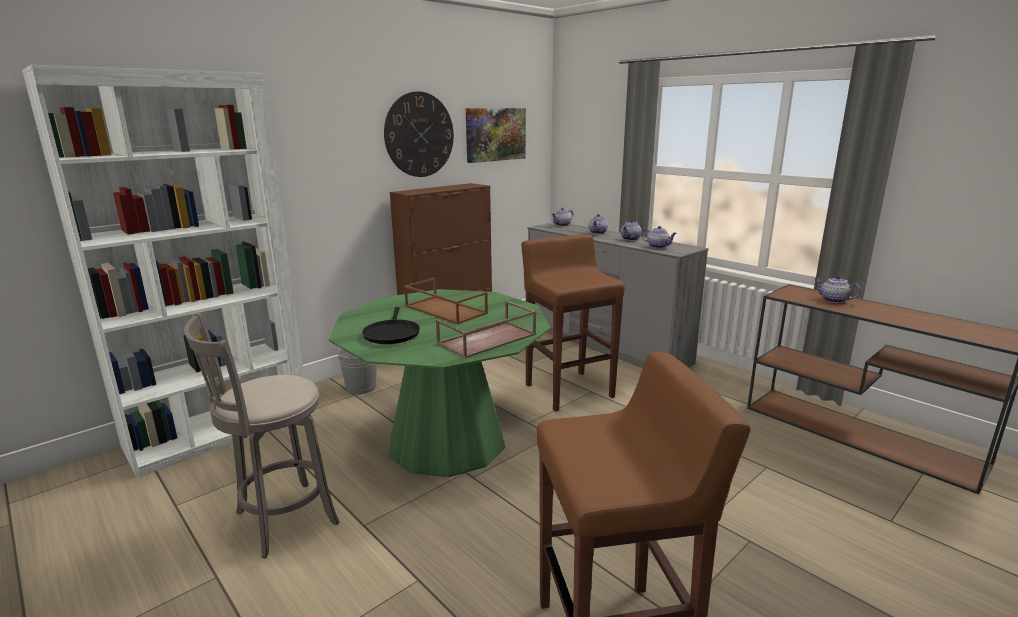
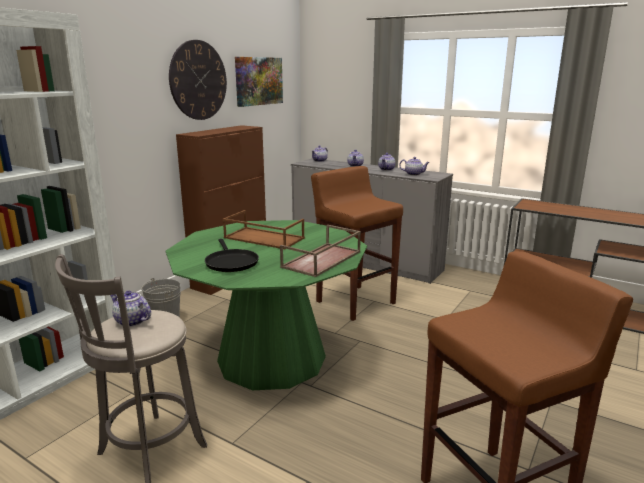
camera: 15 degrees left, 0 degrees up
teapot [814,275,861,303] -> teapot moved to [110,291,151,327]

